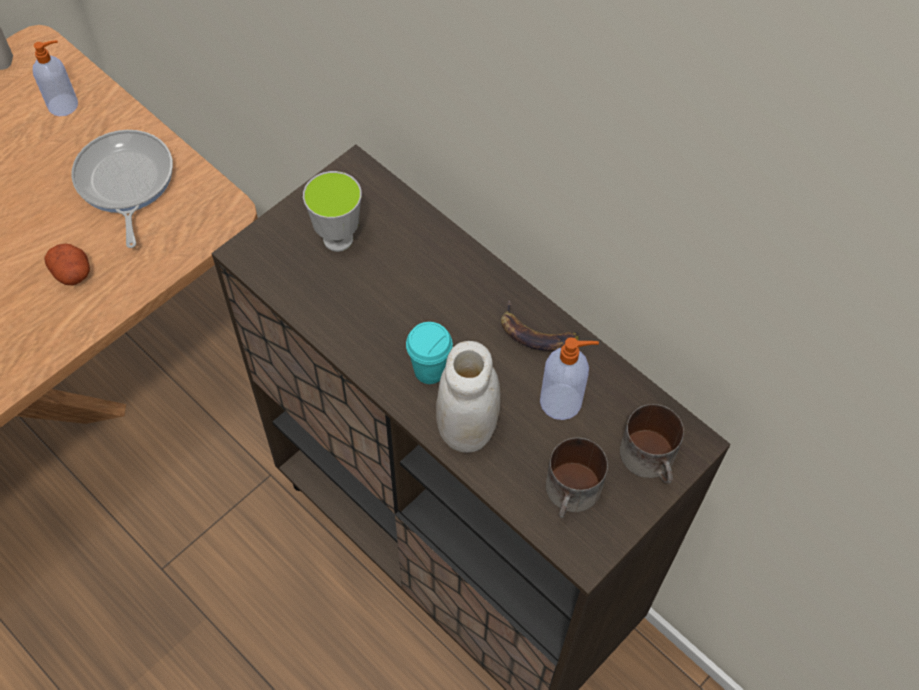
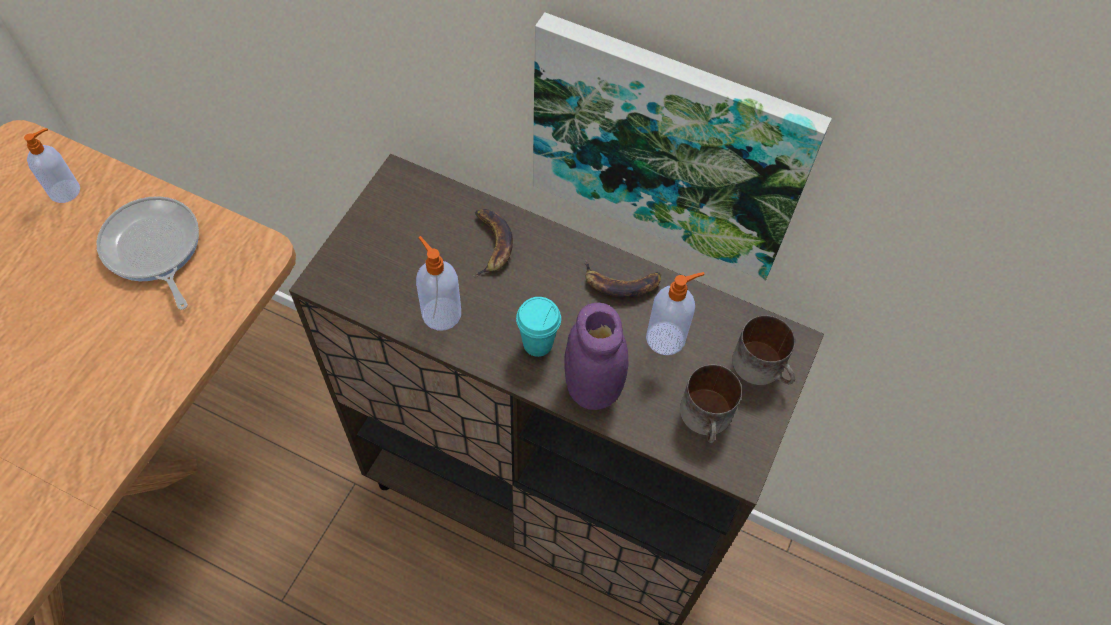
camera: 20 degrees left, 0 degrees up
potato [44,243,90,285] -> none
cup [303,171,362,252] -> none
white jar [436,341,501,453] -> purple jar [564,303,628,410]
none -> soap dispenser [416,236,461,330]
none -> banana [473,209,513,277]
none -> picture [533,12,832,281]

